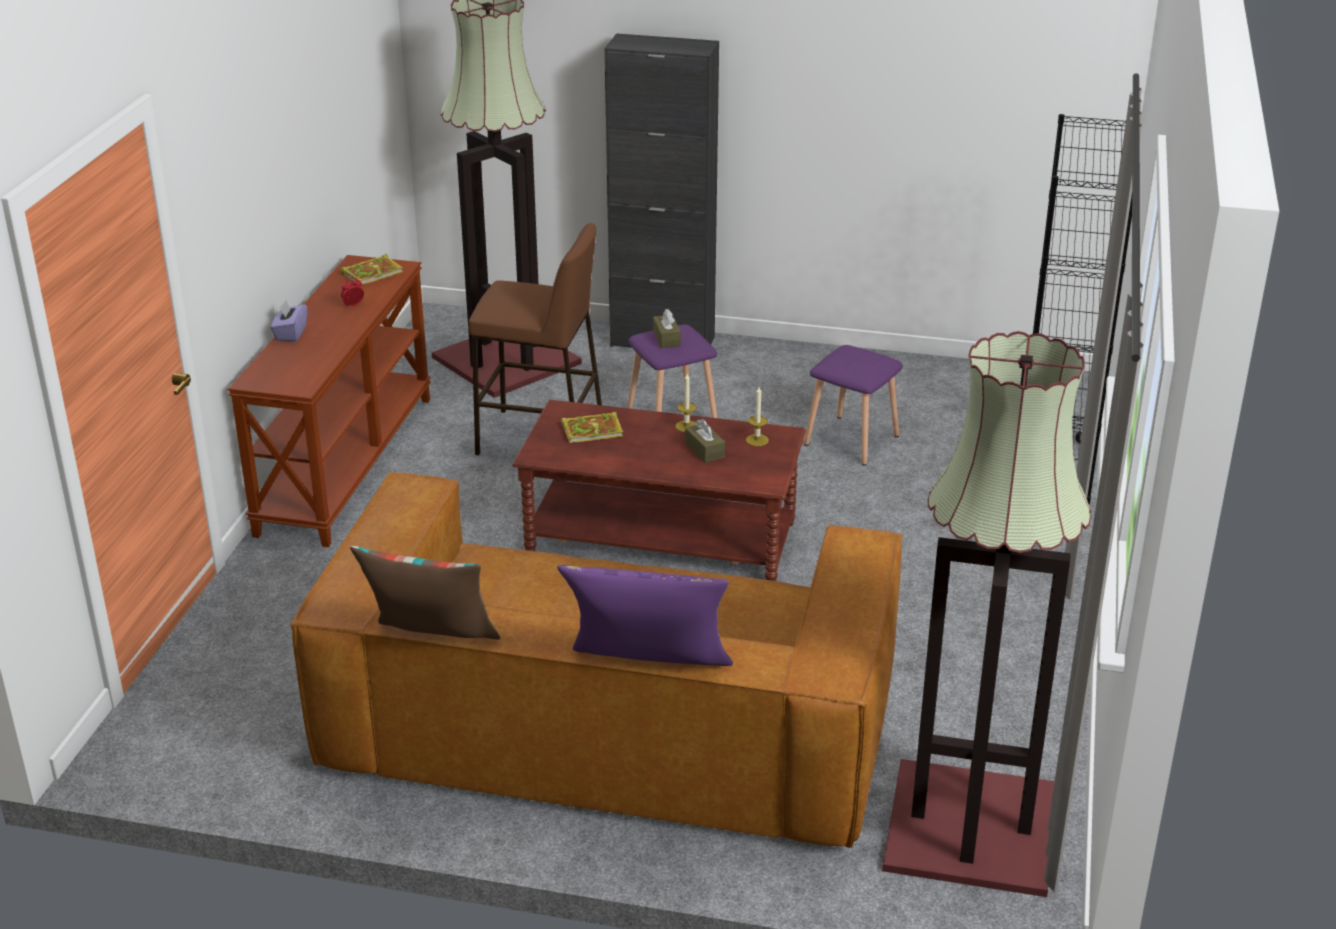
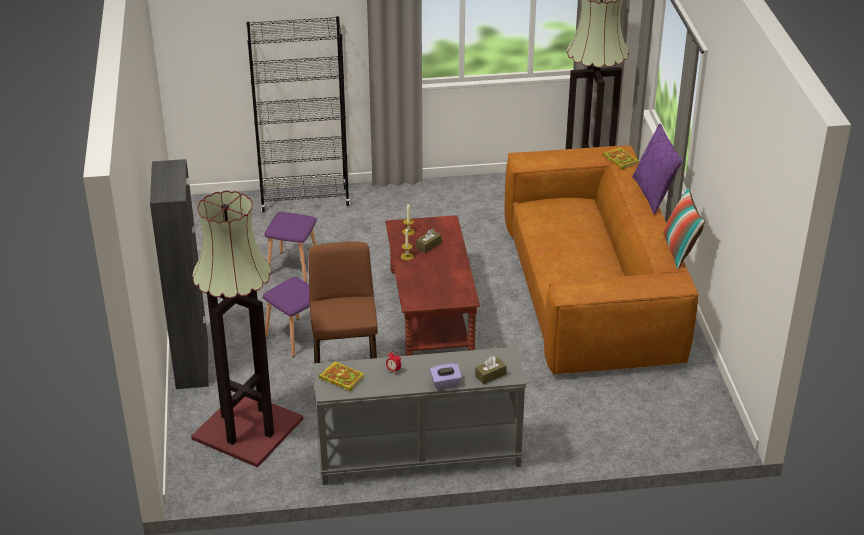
camera: 110 degrees left, 5 degrees up
brown console table [227,255,431,547] -> grey console table [313,347,527,485]
book [561,411,623,443] -> book moved to [603,148,638,170]
brown tissue box [653,309,681,348] -> brown tissue box moved to [475,356,507,384]

